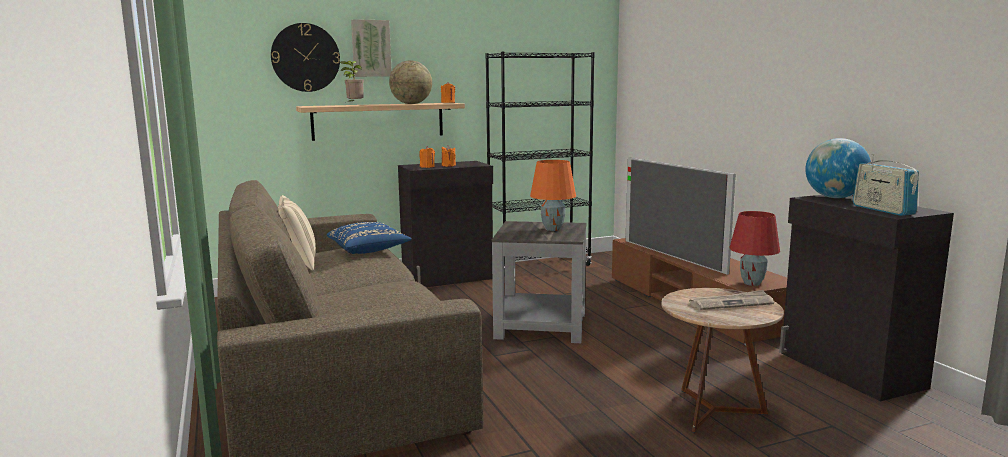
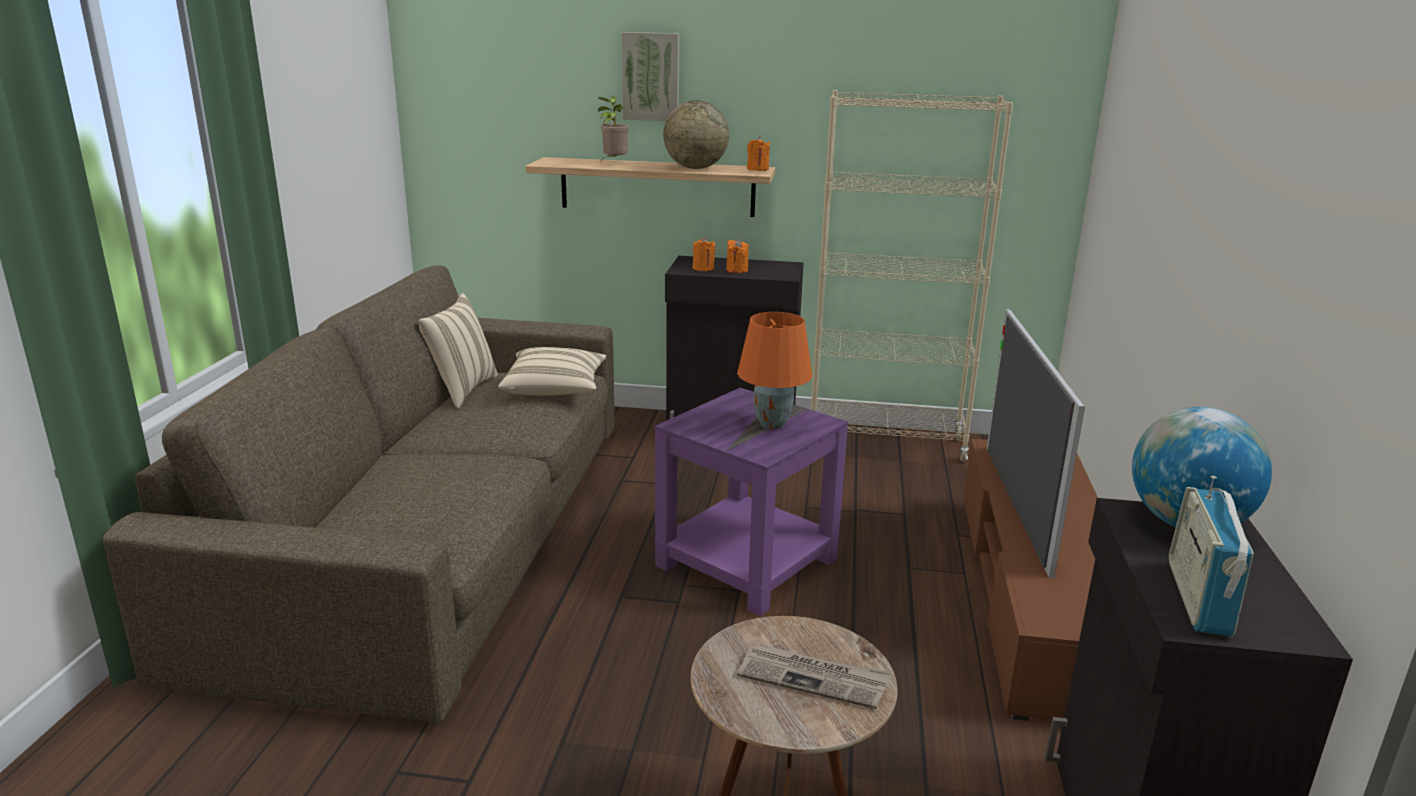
camera: 30 degrees right, 10 degrees up
wall clock [271,23,340,92] -> none
blue pillow [327,222,412,254] -> beige pillow [498,347,606,396]
black bookcase [485,52,595,276] -> beige bookcase [811,90,1013,462]
grey side table [492,221,586,343] -> purple side table [654,388,848,616]
red table lamp [729,211,780,286] -> none

